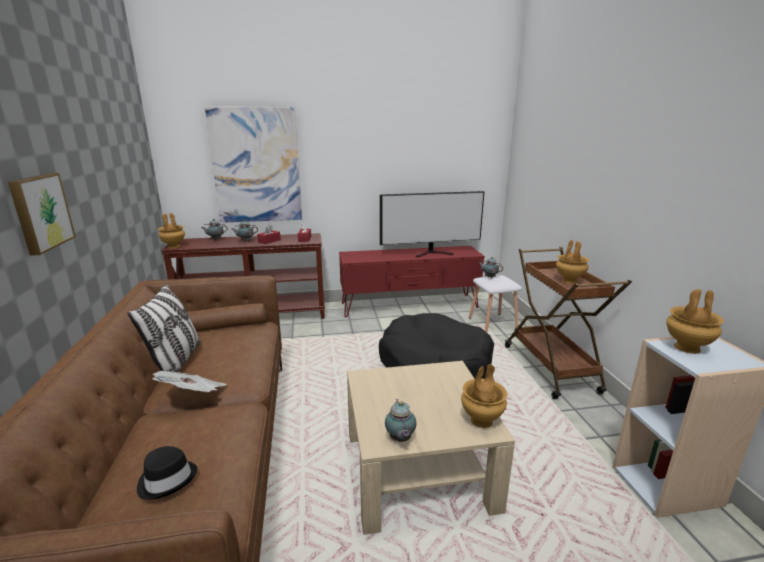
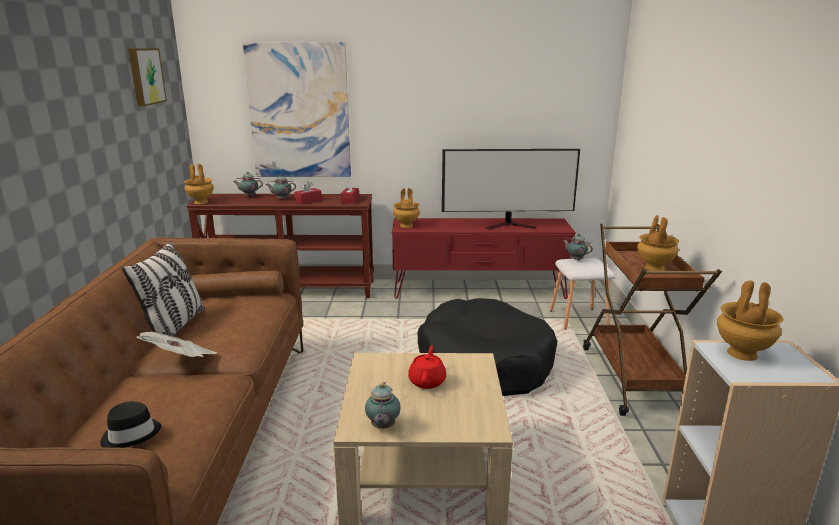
camera: 10 degrees right, 0 degrees up
picture [8,173,76,256] -> picture moved to [128,48,167,106]
brown vase [461,364,507,428] -> brown vase moved to [393,188,420,228]
none -> red teapot [408,345,446,389]

